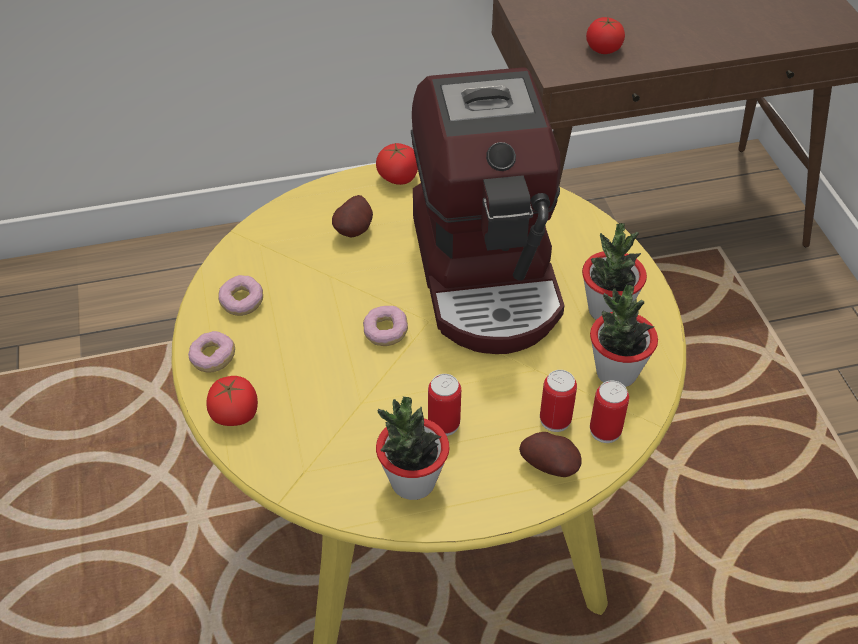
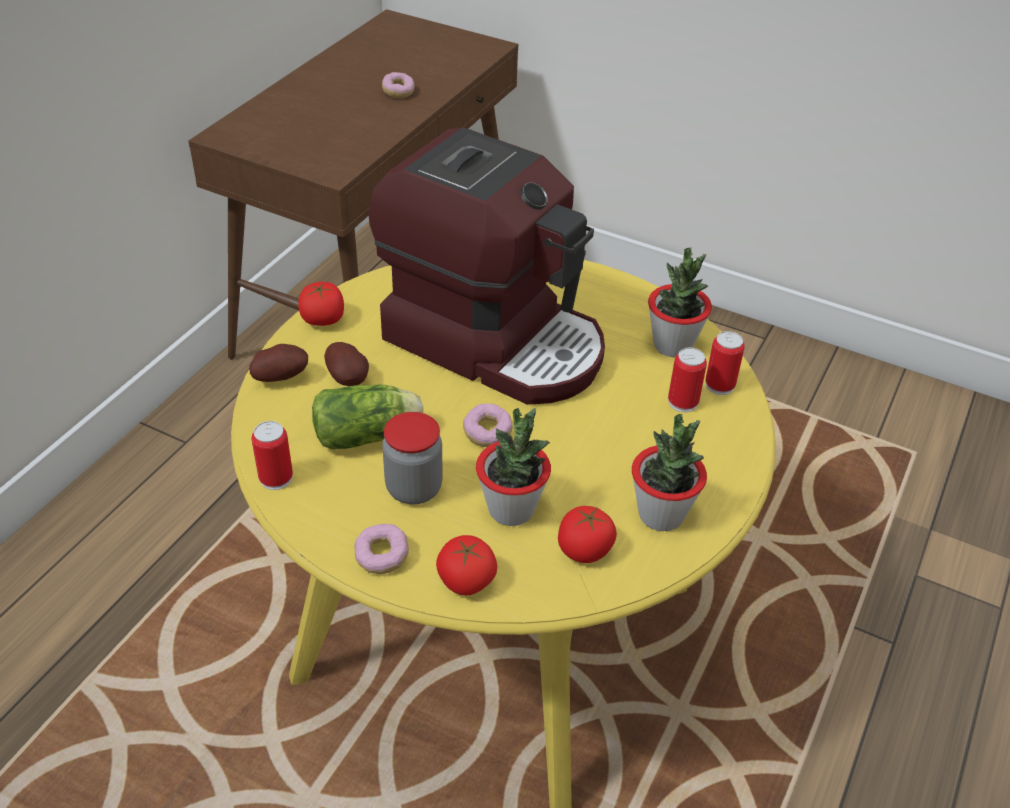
camera: 50 degrees left, 5 degrees down
donut [218,275,263,316] -> donut moved to [382,72,415,98]
can [428,374,461,436] -> can moved to [252,421,293,490]
potato [519,432,581,477] -> potato moved to [249,344,308,382]
potted plant [582,223,647,320] -> potted plant moved to [476,408,551,526]
tomato [586,17,625,54] -> tomato moved to [558,506,617,563]
none -> lettuce [312,385,423,449]
none -> jar [382,412,443,504]

